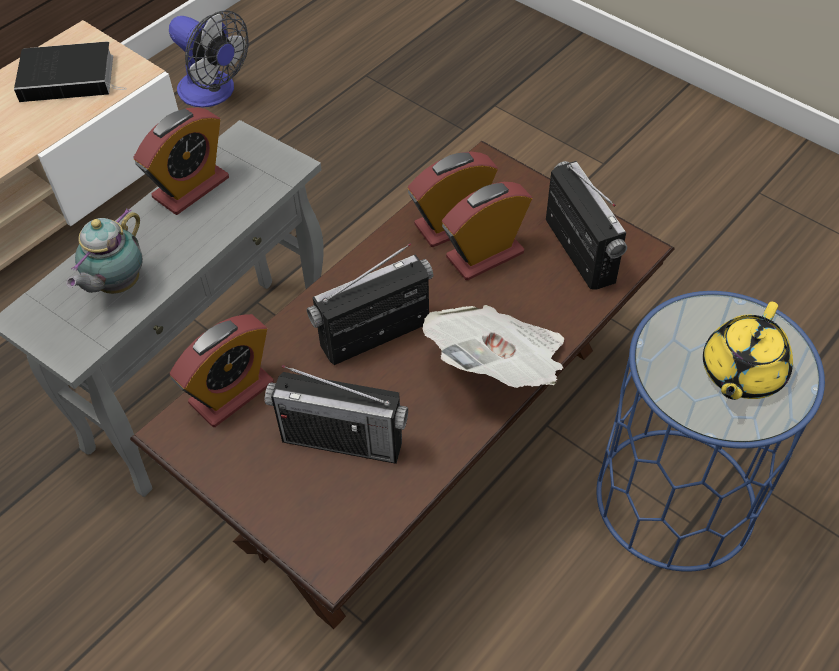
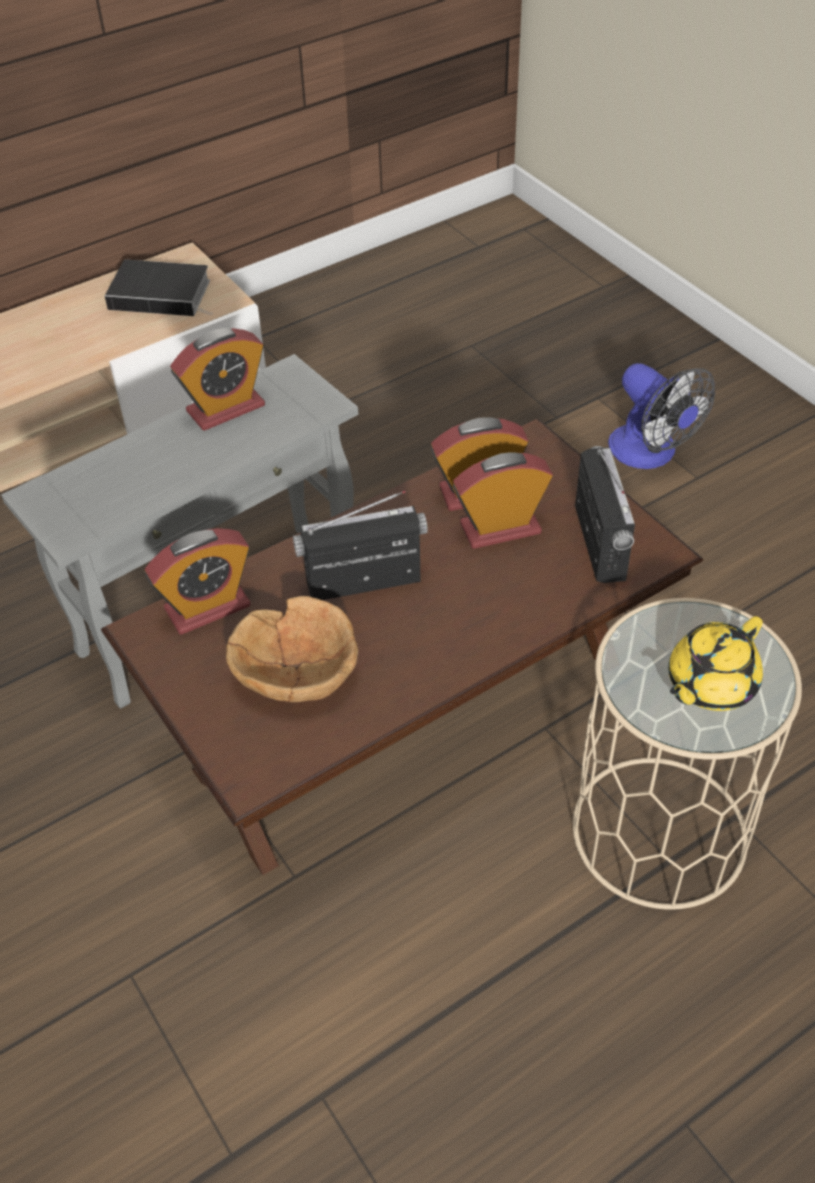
camera: 15 degrees right, 5 degrees down
teapot [66,208,143,294] -> none
fan [169,10,249,107] -> fan moved to [608,363,715,469]
radio [265,365,408,464] -> brown bowl [226,596,358,702]
newspaper [423,305,565,388] -> none
blue side table [596,291,825,572] -> beige side table [573,598,802,910]

